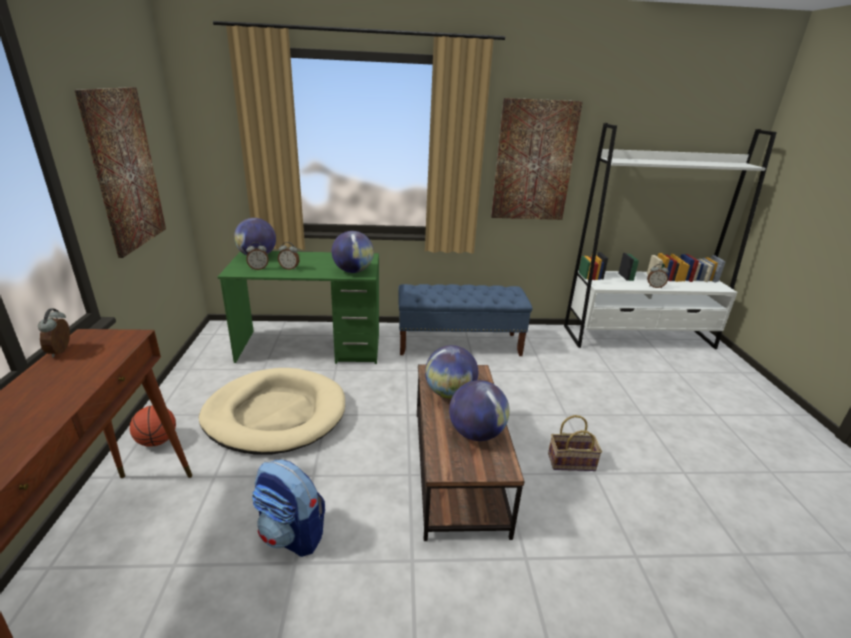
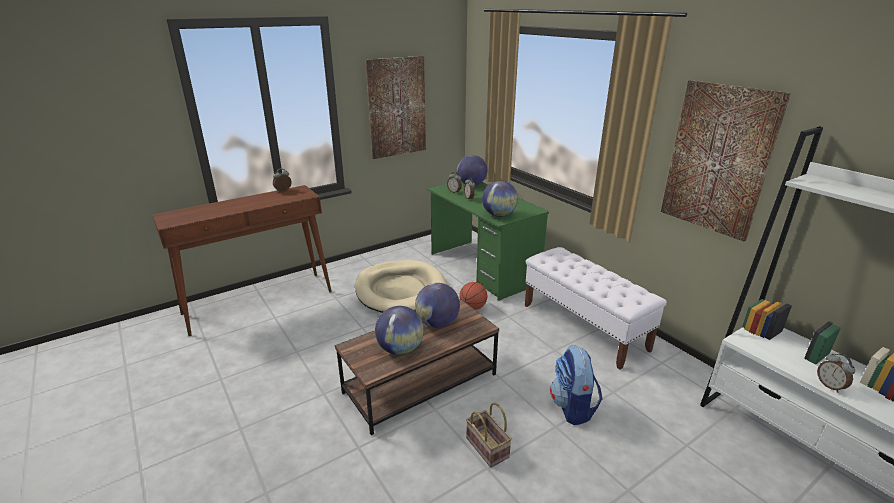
camera: 60 degrees right, 0 degrees up
basketball [130,405,176,447] -> basketball moved to [459,282,488,310]
backpack [252,460,325,557] -> backpack moved to [550,345,603,425]
blue bench [398,284,533,356] -> white bench [525,247,667,370]

